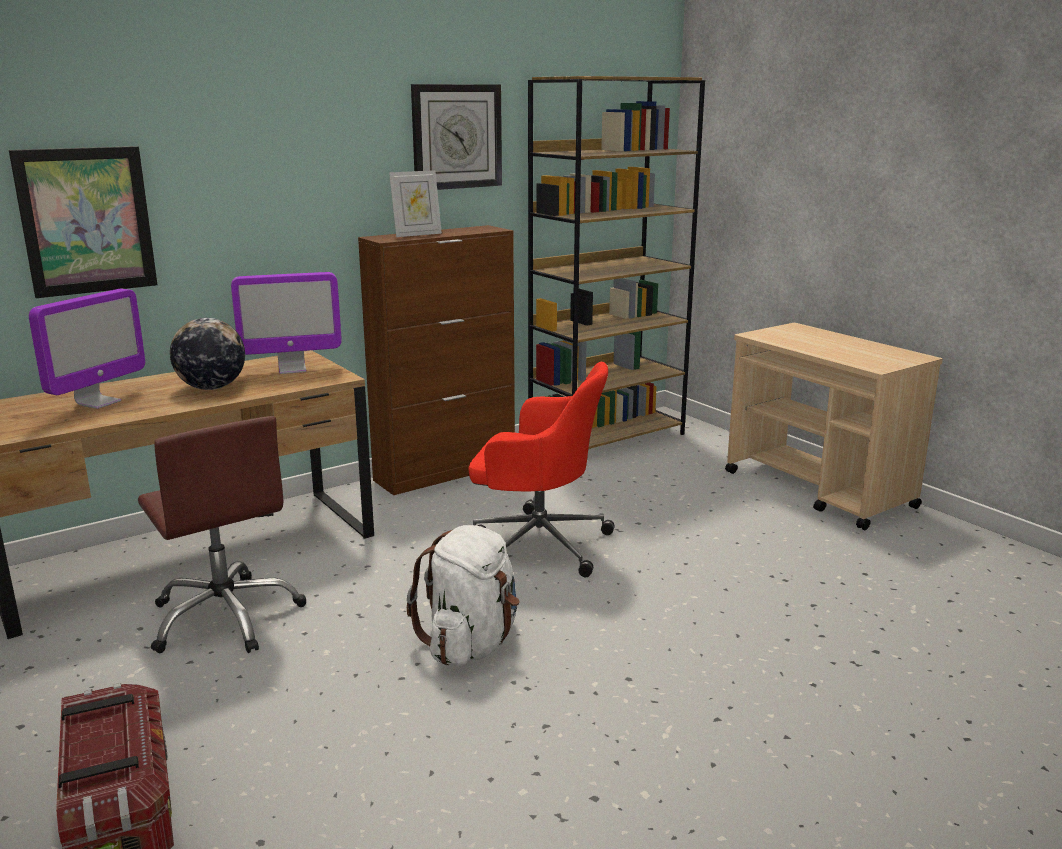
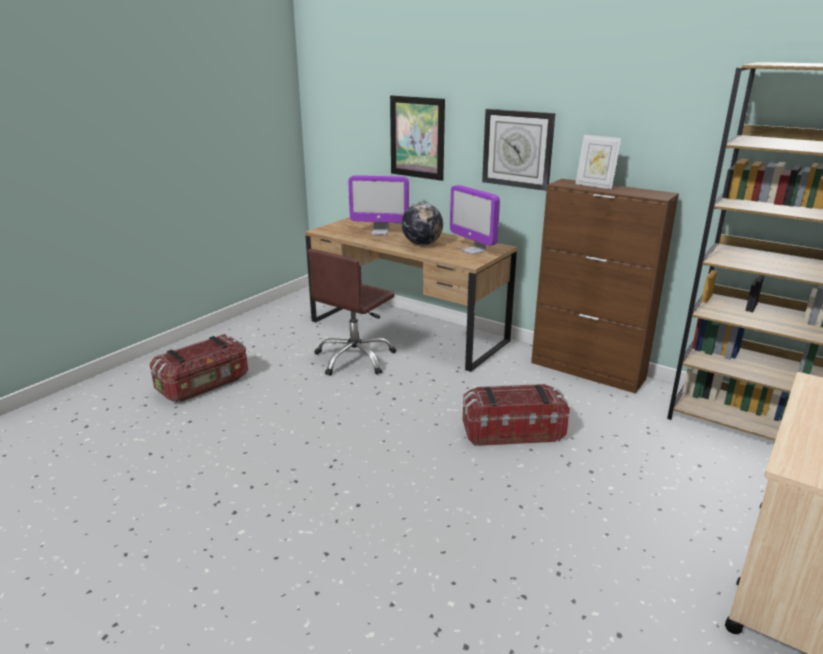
camera: 70 degrees right, 5 degrees up
white backpack [407,525,520,666] -> none
wall clock [411,84,502,190] -> wall clock moved to [482,109,555,191]
red office chair [469,362,615,577] -> storage box [463,384,570,446]

